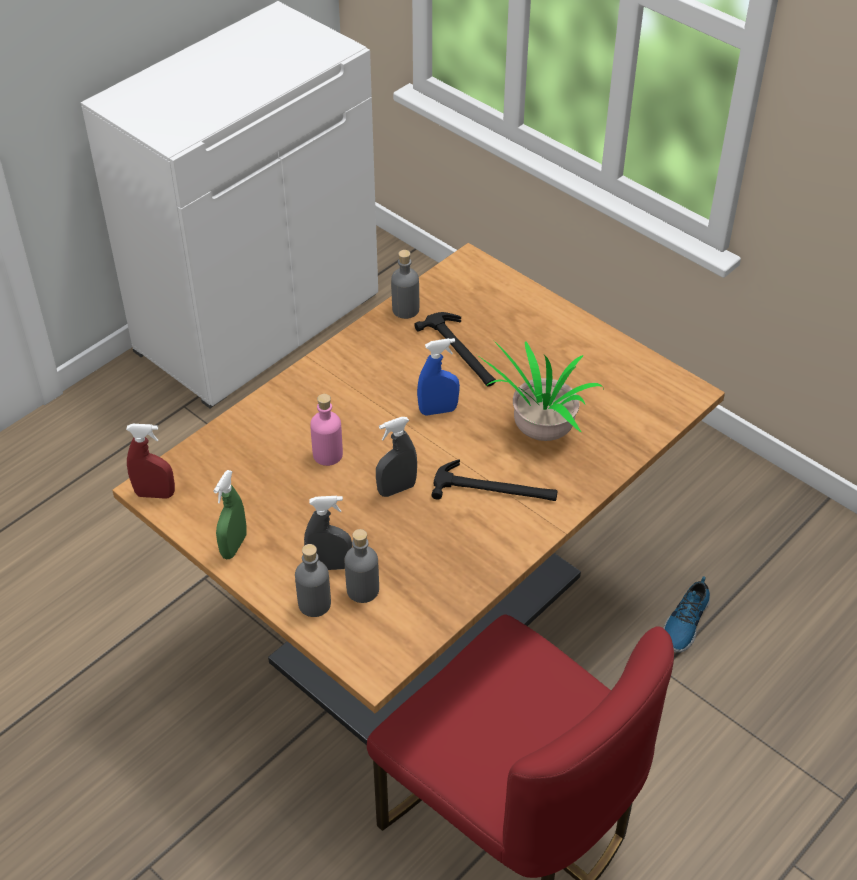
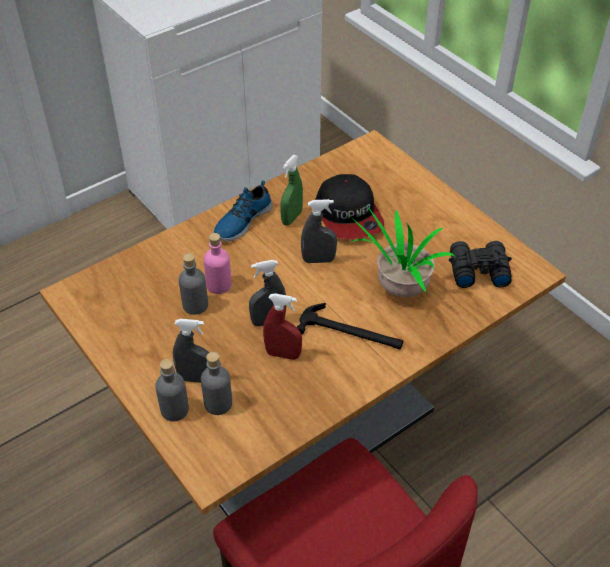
camera: 10 degrees right, 0 degrees up
red spray bottle [126,424,175,499] -> red spray bottle moved to [263,293,302,360]
green spray bottle [214,470,247,559] -> green spray bottle moved to [280,155,303,226]
grey bottle [391,250,419,319] -> grey bottle moved to [179,253,208,315]
hammer [414,312,496,387] -> cap [315,174,384,239]
blue spray bottle [417,338,460,416] -> grey spray bottle [301,199,337,263]
shoe [663,576,710,652] -> shoe moved to [213,180,273,241]
none -> black binoculars [449,241,512,288]

